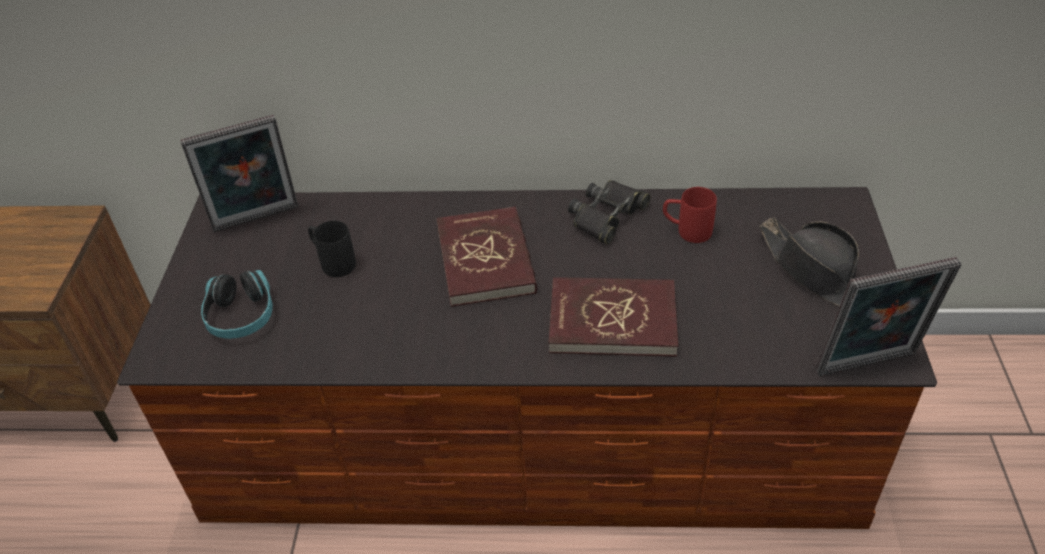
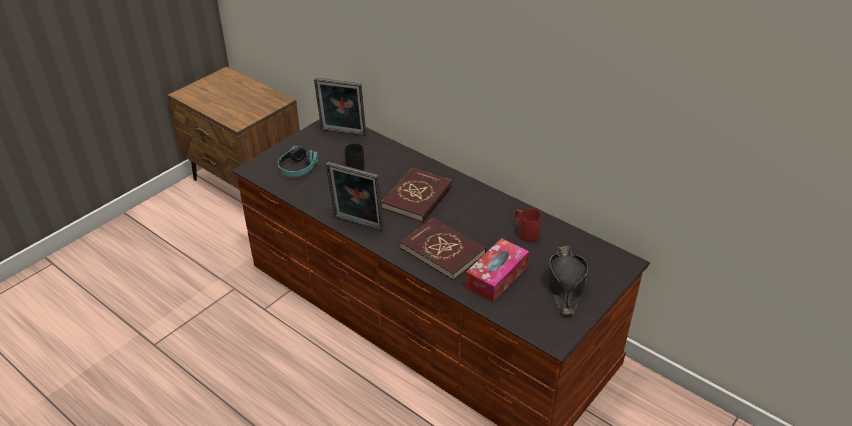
camera: 35 degrees right, 5 degrees down
black binoculars [568,180,651,244] -> none
picture frame [816,257,962,376] -> picture frame moved to [326,162,384,231]
none -> tissue box [465,238,529,302]

